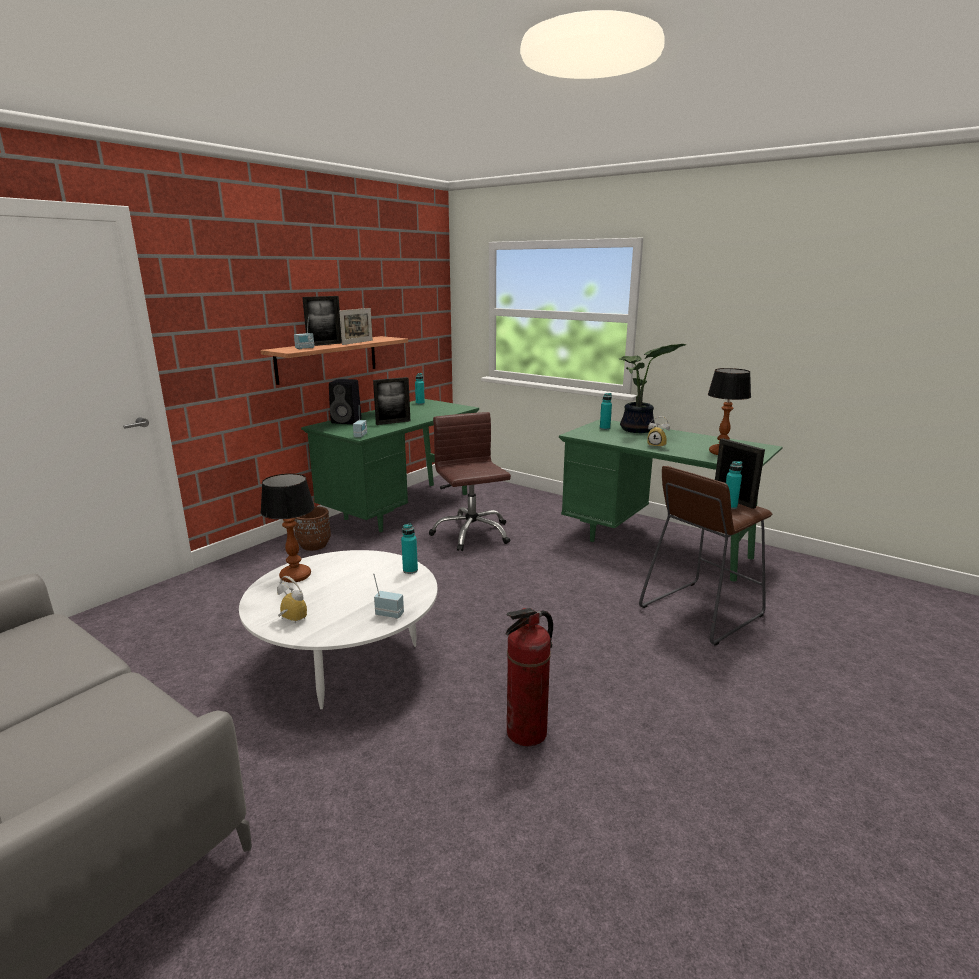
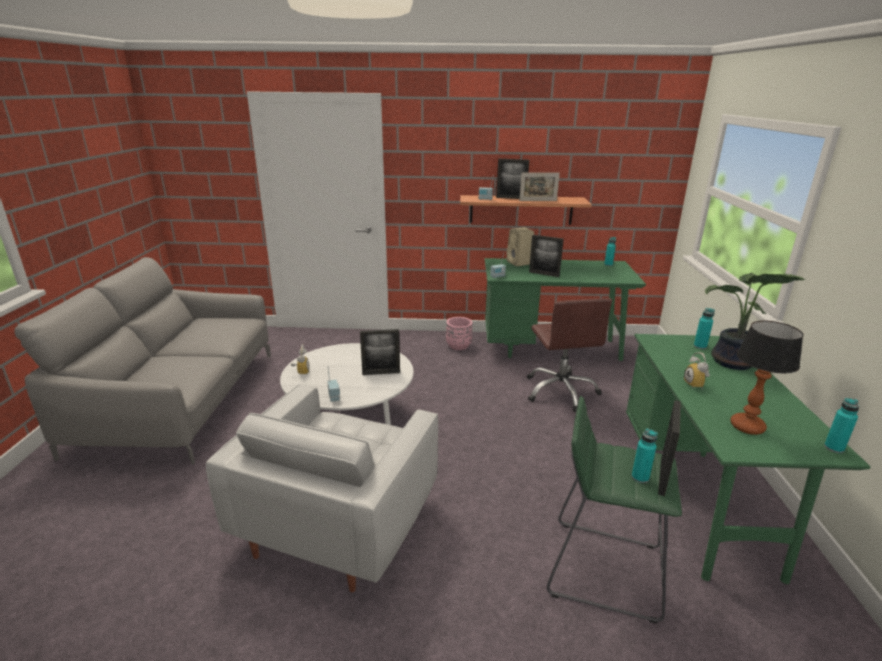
camera: 55 degrees right, 5 degrees up
table lamp [260,473,314,583] -> none
brown planter [294,506,331,551] -> pink planter [446,317,472,350]
black speaker [329,379,362,424] -> beige speaker [506,227,534,266]
turquoise bottle [401,523,418,574] -> turquoise bottle moved to [824,398,859,453]
brown office chair [429,412,511,551] -> brown office chair turned 135 degrees clockwise [527,298,612,412]
fire extinguisher [506,608,553,746] -> white armchair [206,384,438,592]
brown stool [639,466,772,646] -> green stool [547,396,682,624]
none -> picture frame [360,329,400,375]

